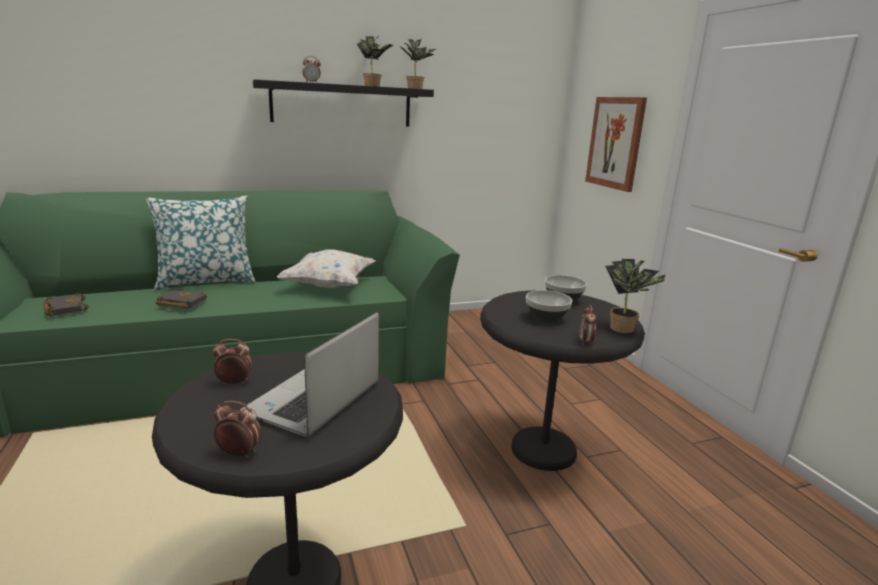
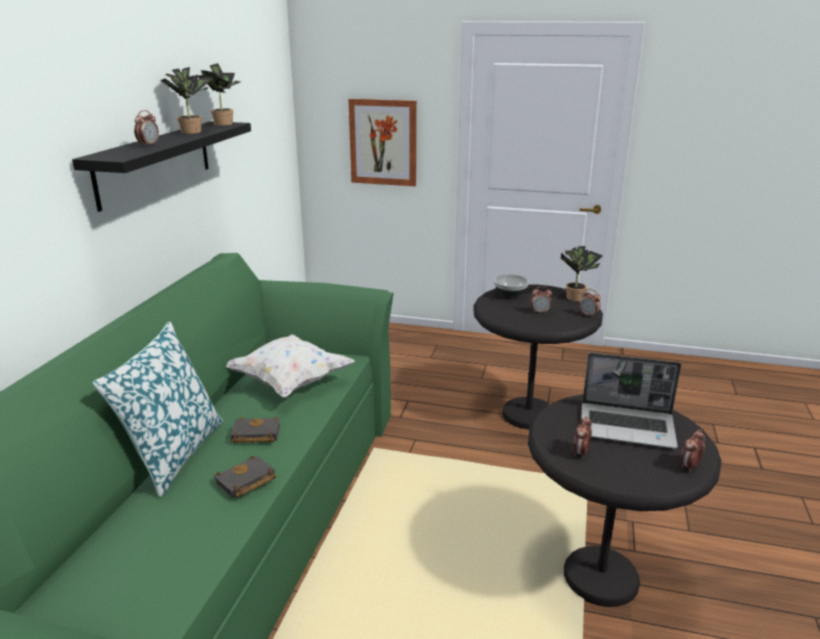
camera: 55 degrees left, 5 degrees up
black book [43,293,89,317] -> black book moved to [230,416,281,443]
laptop [241,312,379,437] -> laptop turned 45 degrees counterclockwise [581,353,681,449]
bowl [526,290,572,323] -> alarm clock [531,287,552,314]

